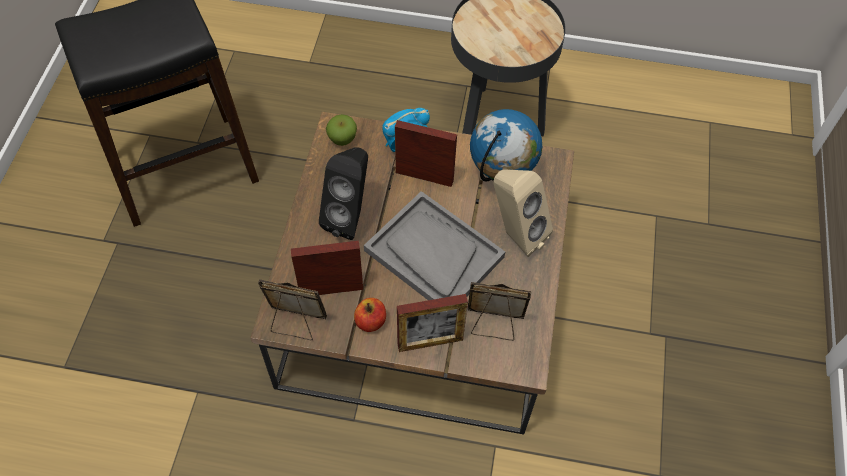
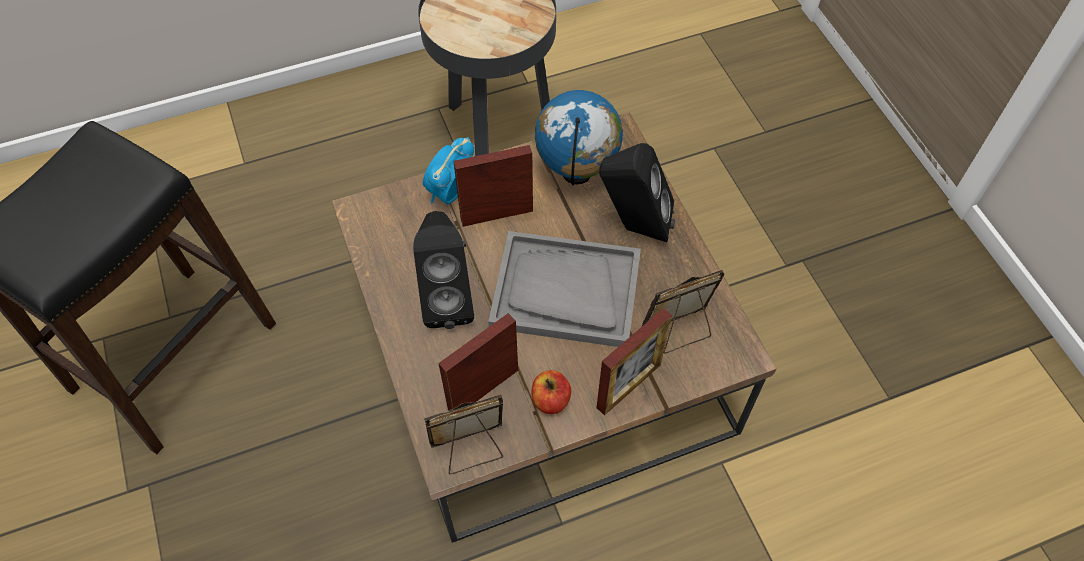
camera: 30 degrees left, 0 degrees up
apple [326,114,357,146] -> none
beige speaker [493,169,553,257] -> black speaker [599,143,675,242]

